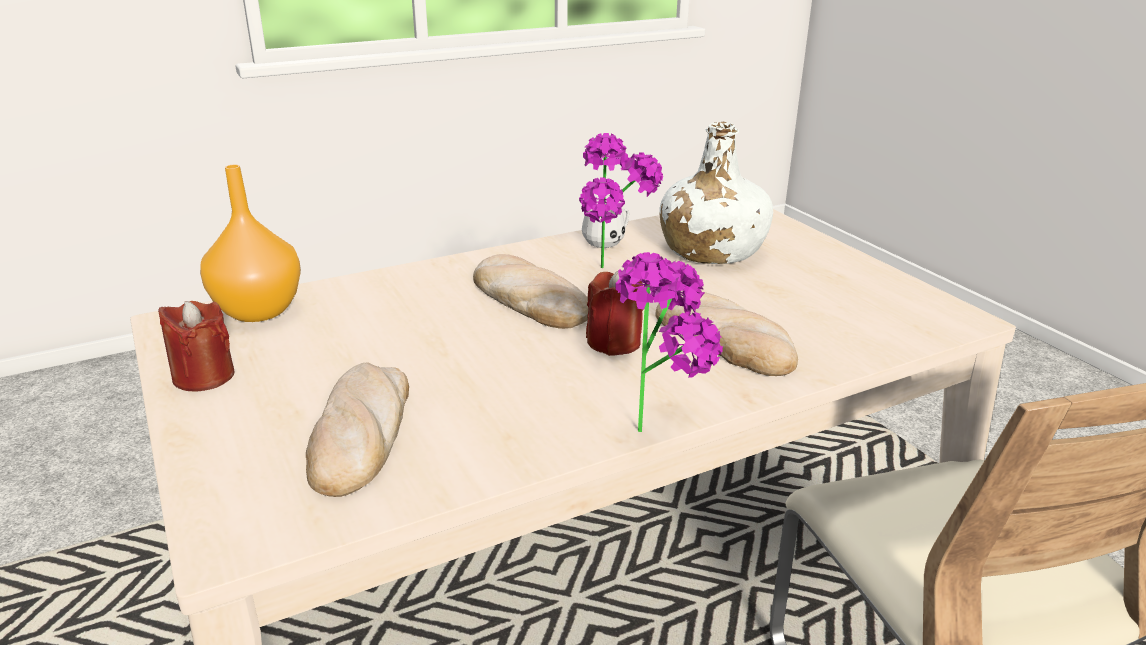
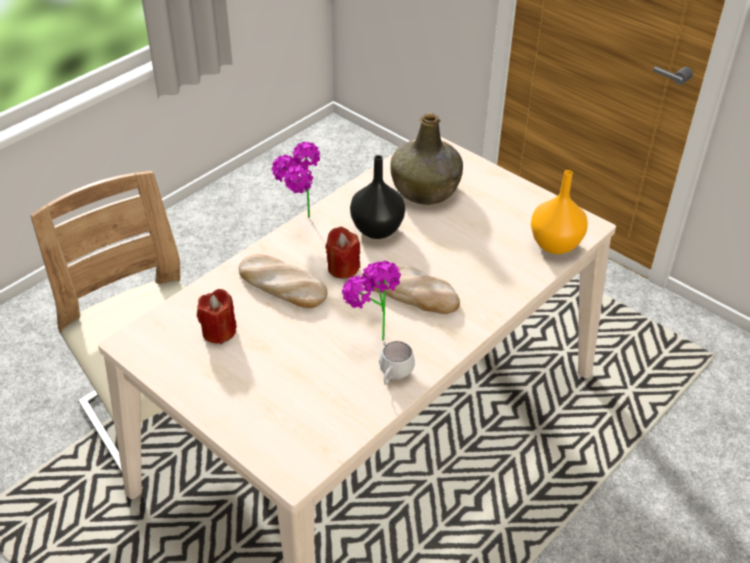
camera: 160 degrees right, 15 degrees up
red candle [158,301,235,392] -> red candle moved to [197,289,237,344]
bread [306,362,409,497] -> green bottle [390,113,463,205]
white bottle [659,122,773,264] -> none
none -> black vase [350,155,405,239]

